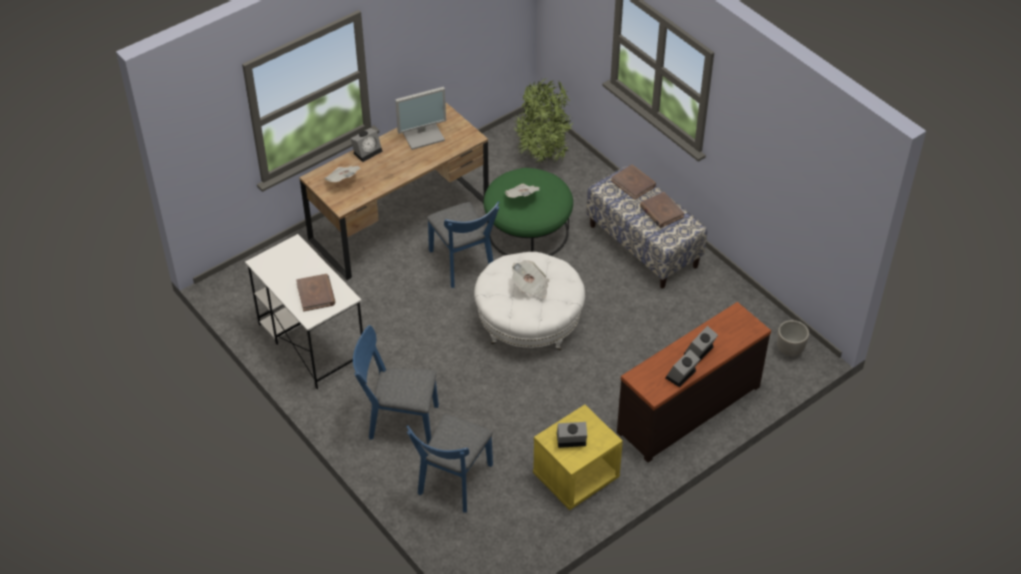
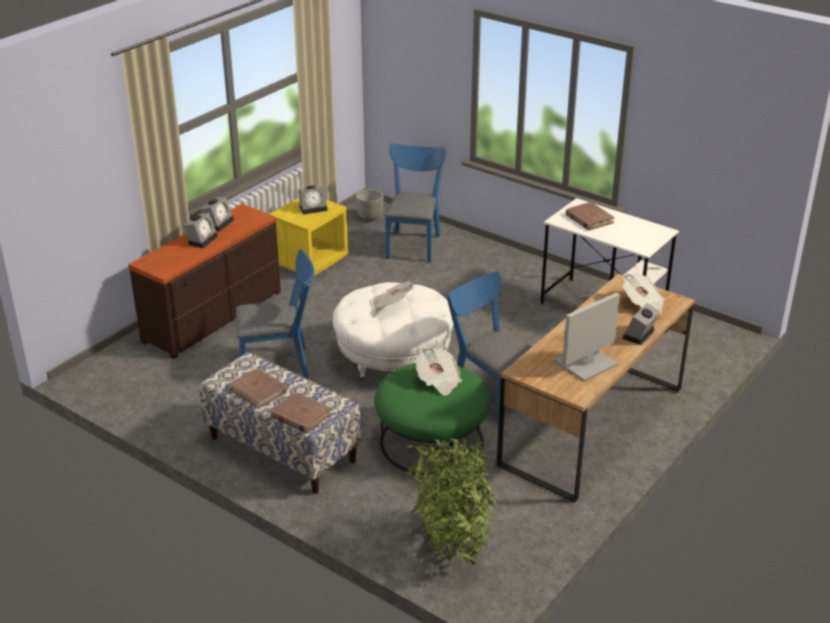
camera: 165 degrees right, 15 degrees down
blue chair [353,325,439,444] -> blue chair moved to [236,249,315,379]
planter [777,320,809,356] -> planter moved to [356,189,384,221]

